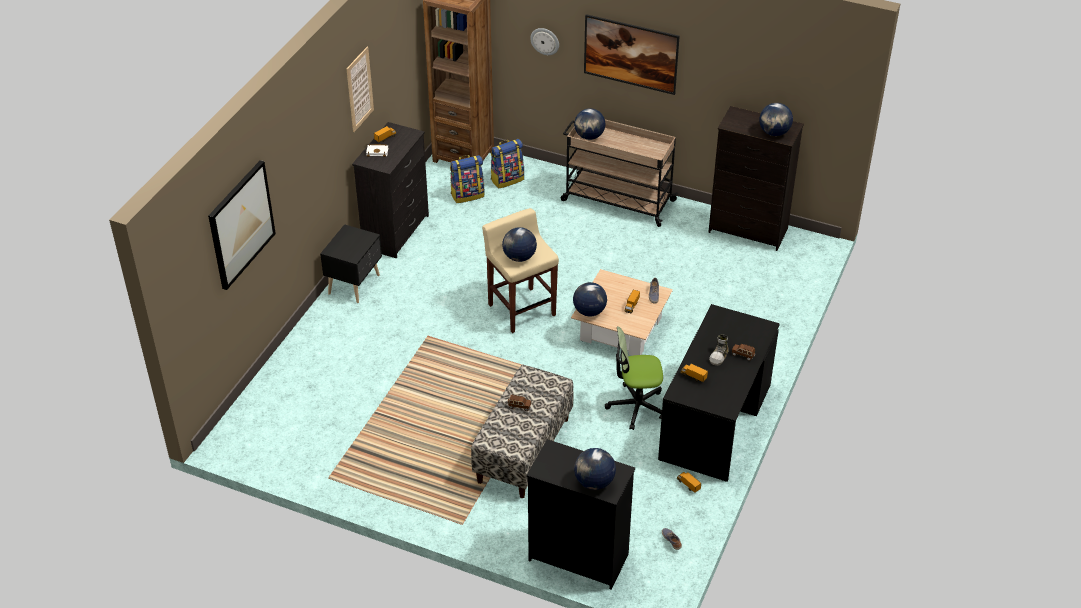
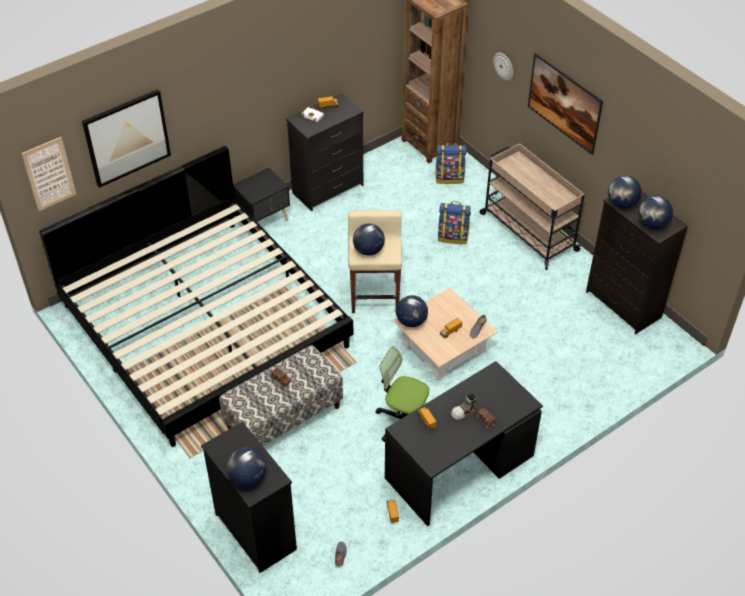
camera: 30 degrees right, 5 degrees up
picture [347,47,374,132] -> picture moved to [21,137,76,211]
backpack [450,155,484,203] -> backpack moved to [438,201,471,244]
globe [574,108,605,140] -> globe moved to [608,175,642,209]
none -> bed [39,146,353,447]

